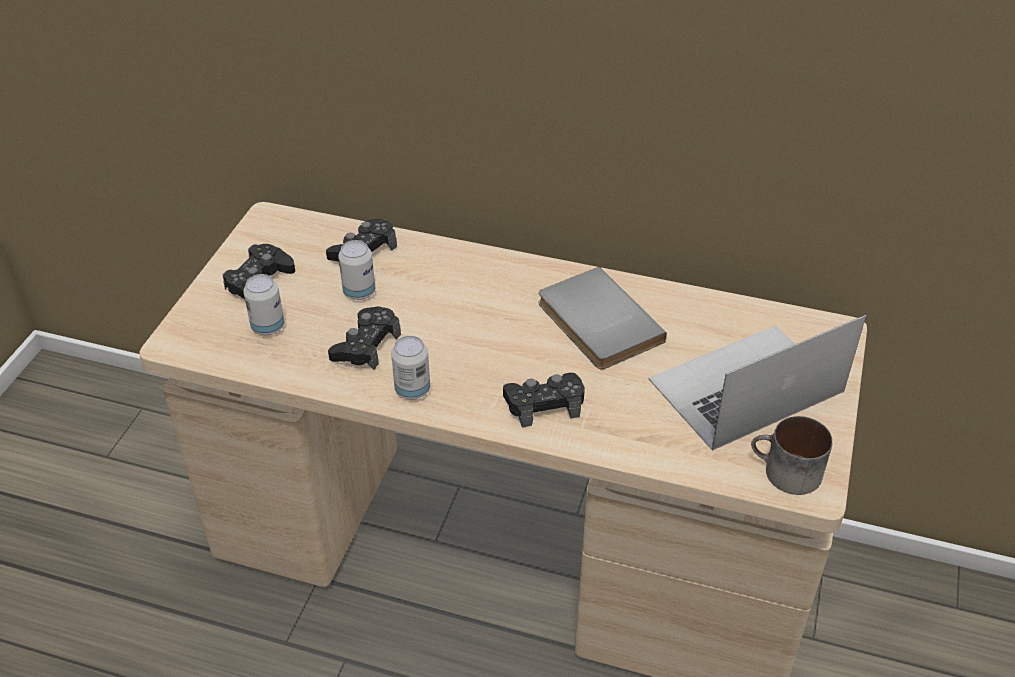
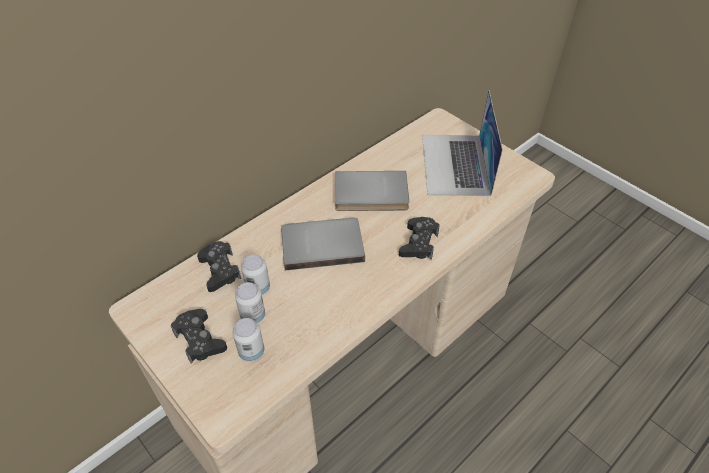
camera: 60 degrees left, 5 degrees up
black game controller [328,306,401,370] -> none
can [391,336,430,400] -> can moved to [235,282,265,323]
mug [751,416,833,495] -> none
none -> grey book [281,218,365,270]

